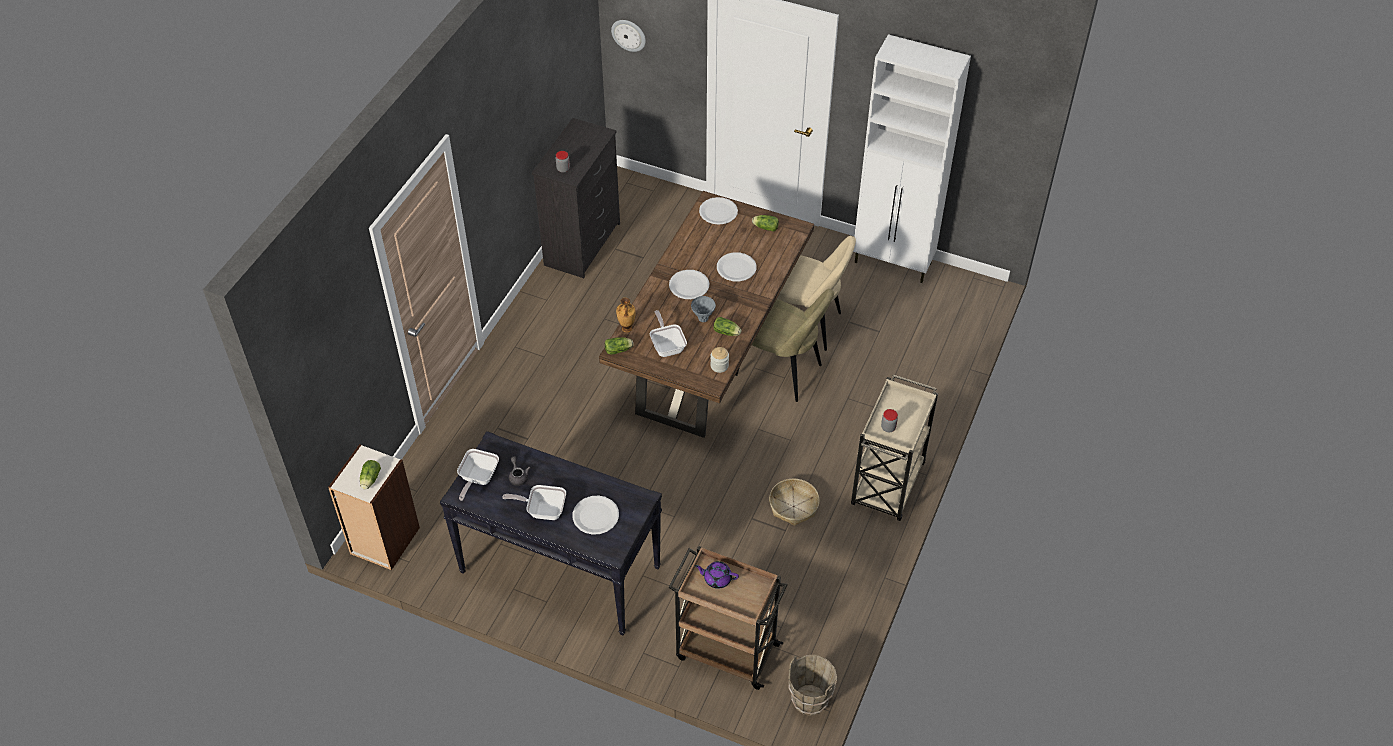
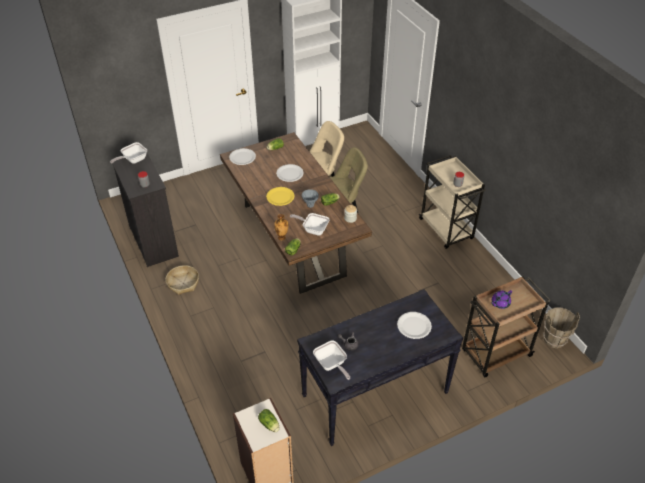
camera: 50 degrees left, 5 degrees down
frying pan [502,485,566,520] -> frying pan moved to [110,142,147,164]
wall clock [611,20,646,52] -> none
white plate [669,270,709,299] -> yellow plate [266,187,295,206]
basket [769,478,820,526] -> basket moved to [166,265,199,295]

